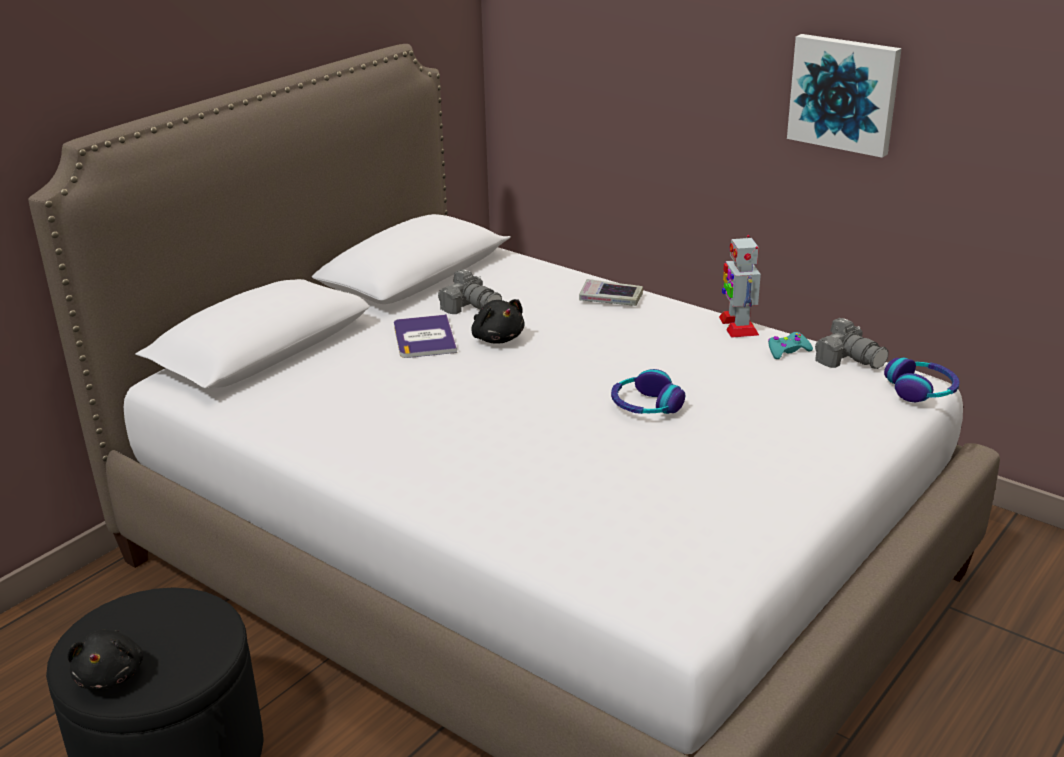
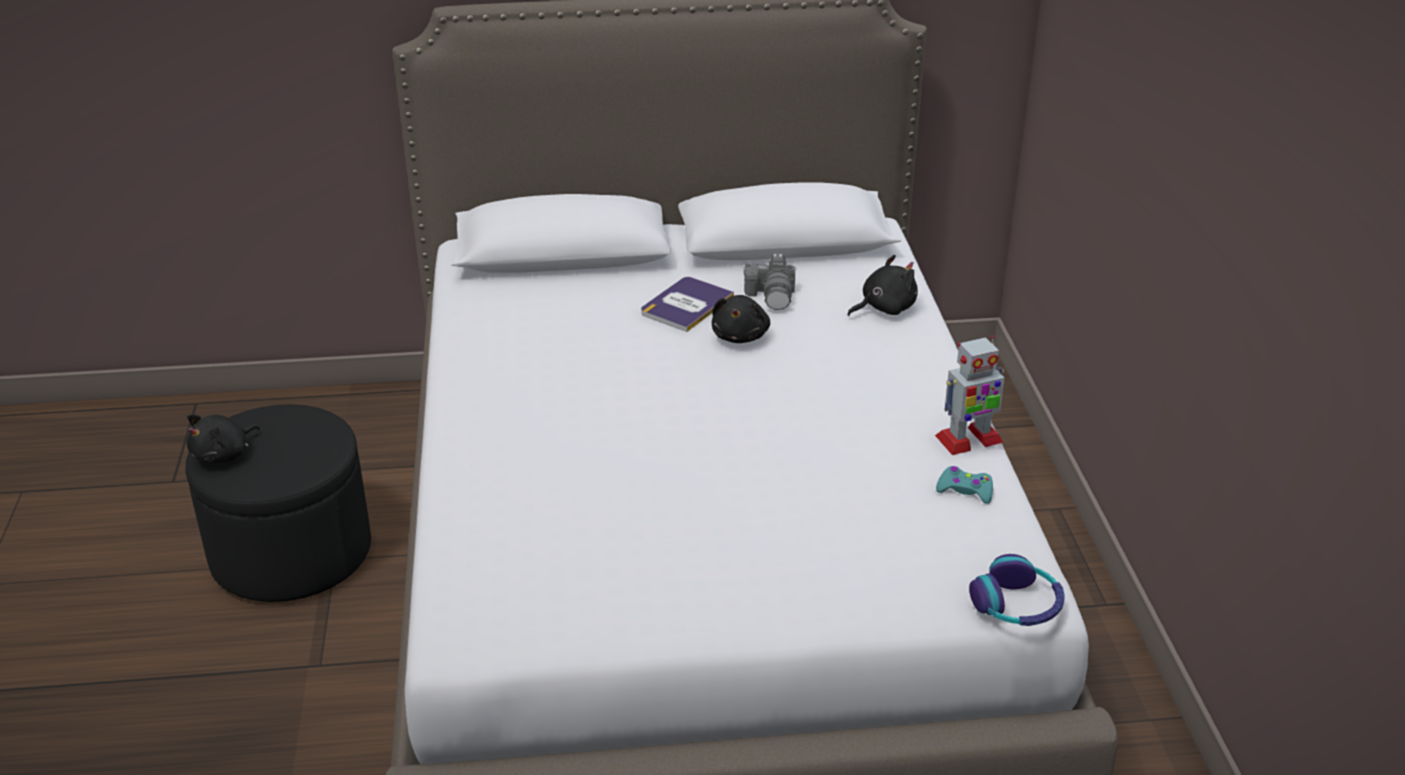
camera: 45 degrees right, 5 degrees up
book [579,279,643,306] -> none
headphones [611,369,685,414] -> none
toy robot [719,235,761,338] -> toy robot turned 150 degrees counterclockwise [935,335,1004,455]
picture [787,34,902,158] -> none
camera [815,318,889,369] -> none
none -> black plush toy [847,255,918,316]

